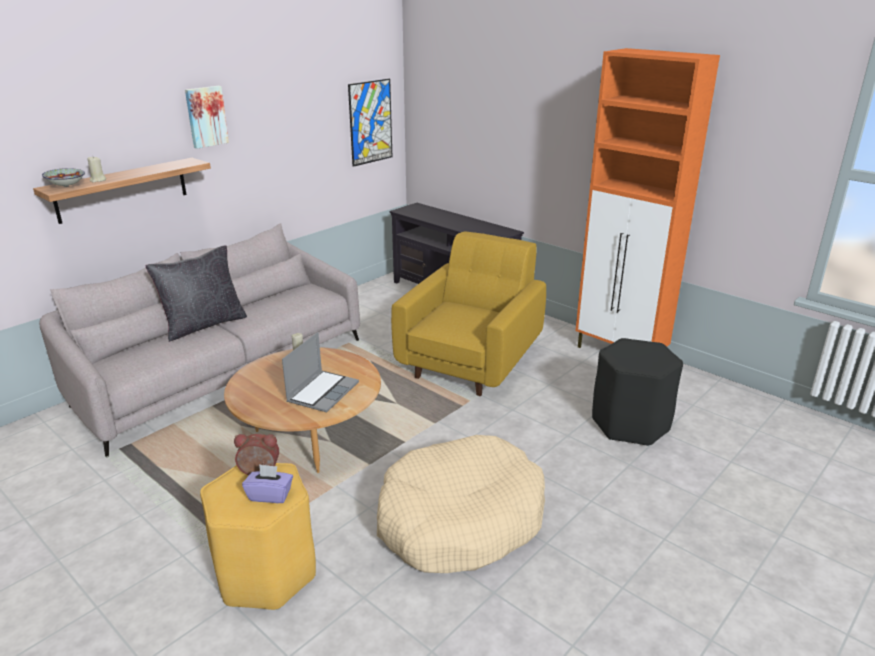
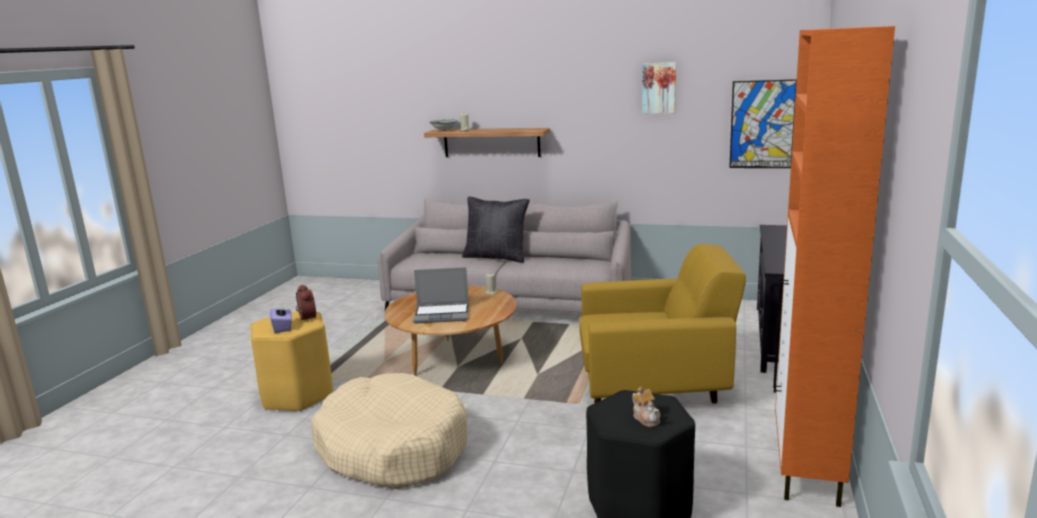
camera: 65 degrees right, 10 degrees down
picture [185,86,229,148] -> picture moved to [642,62,676,114]
none -> teapot [632,386,661,427]

